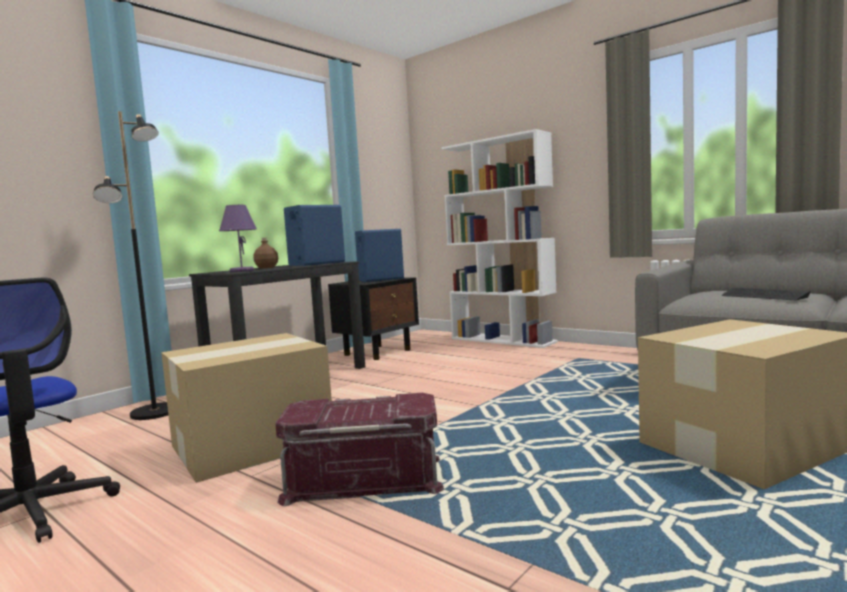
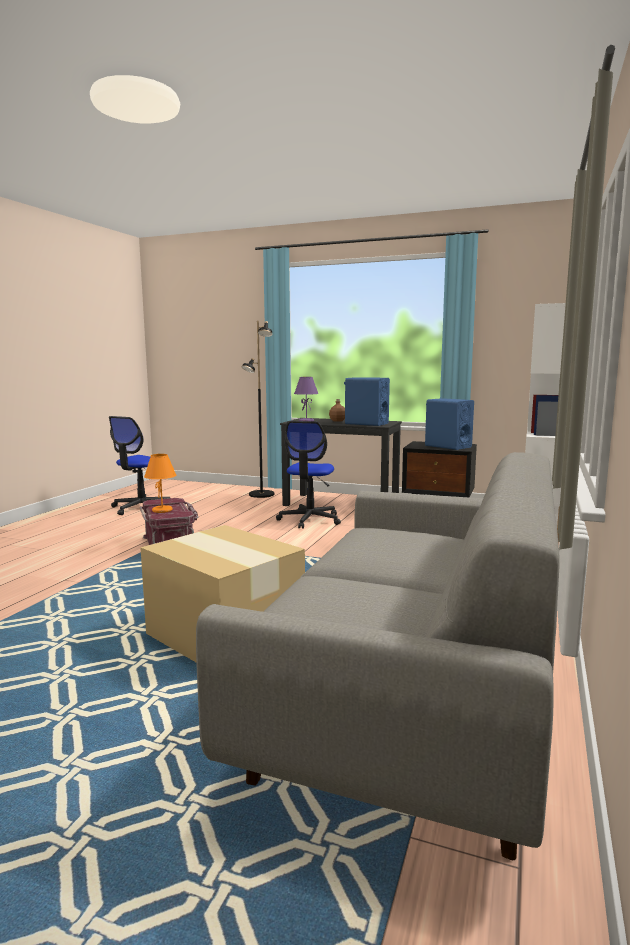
camera: 70 degrees right, 5 degrees up
cardboard box [161,333,332,483] -> none
keyboard [722,288,811,300] -> none
none -> orange table lamp [144,454,177,513]
none -> office chair [276,421,341,529]

